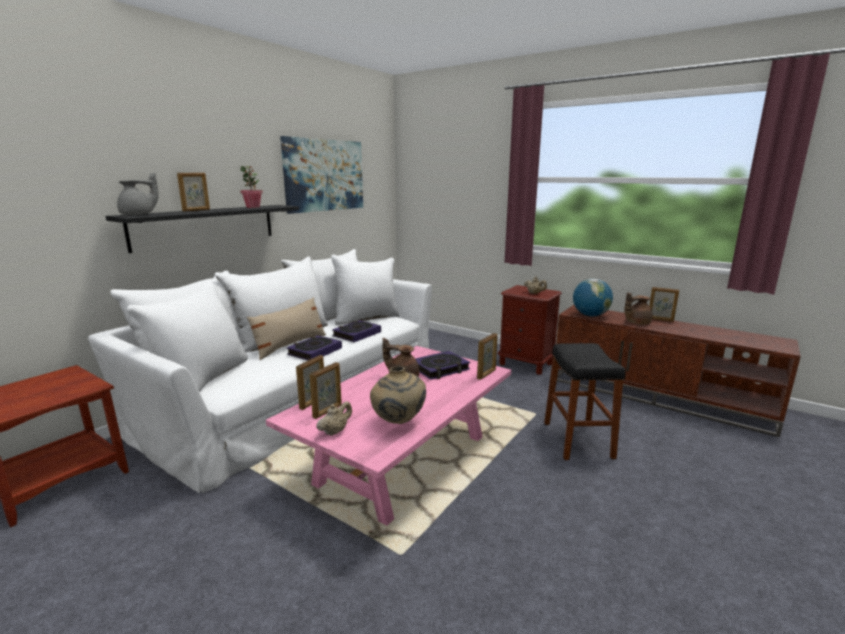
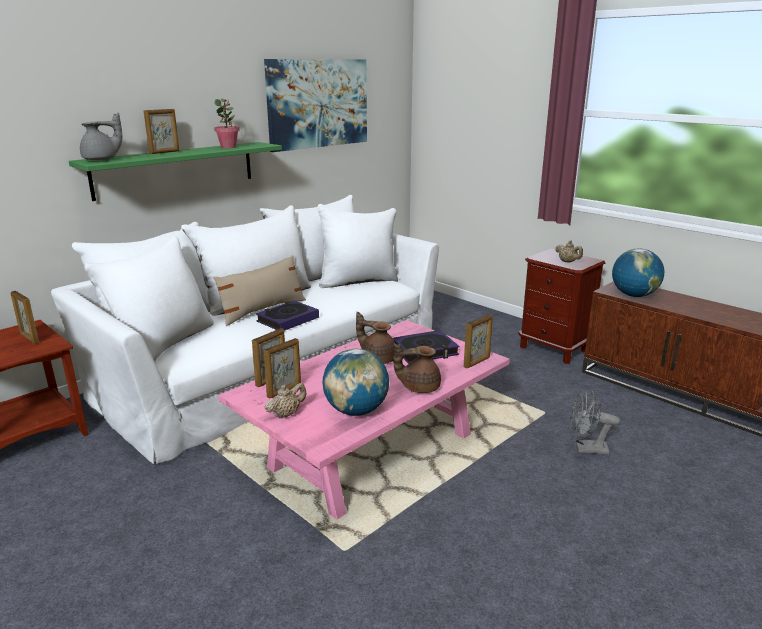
camera: 10 degrees right, 5 degrees up
black shelf [106,205,299,253] -> green shelf [69,142,282,201]
book [332,320,381,342] -> none
beige vase [370,366,426,424] -> globe [322,348,389,416]
black stool [544,343,626,460] -> grey fan [570,389,620,455]
brown teapot [624,293,653,325] -> brown teapot moved to [394,343,441,393]
picture frame [649,287,679,322] -> picture frame moved to [10,291,39,344]

